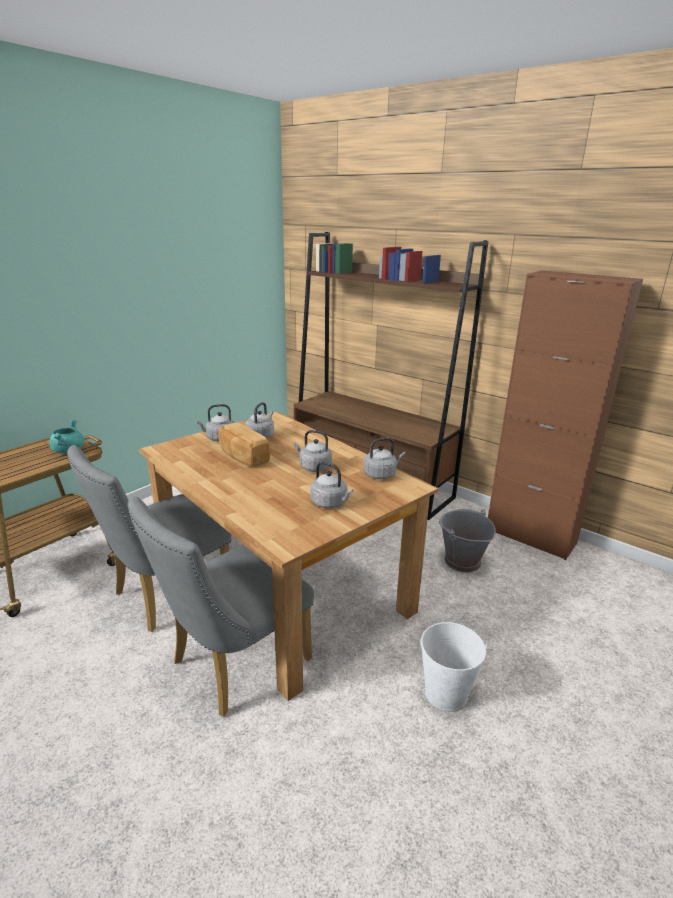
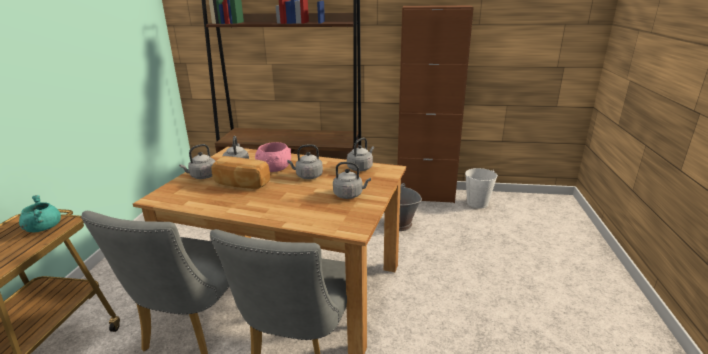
camera: 30 degrees left, 0 degrees up
white bucket [420,622,487,712] -> white bucket moved to [465,168,498,209]
none -> pink bowl [255,142,291,172]

